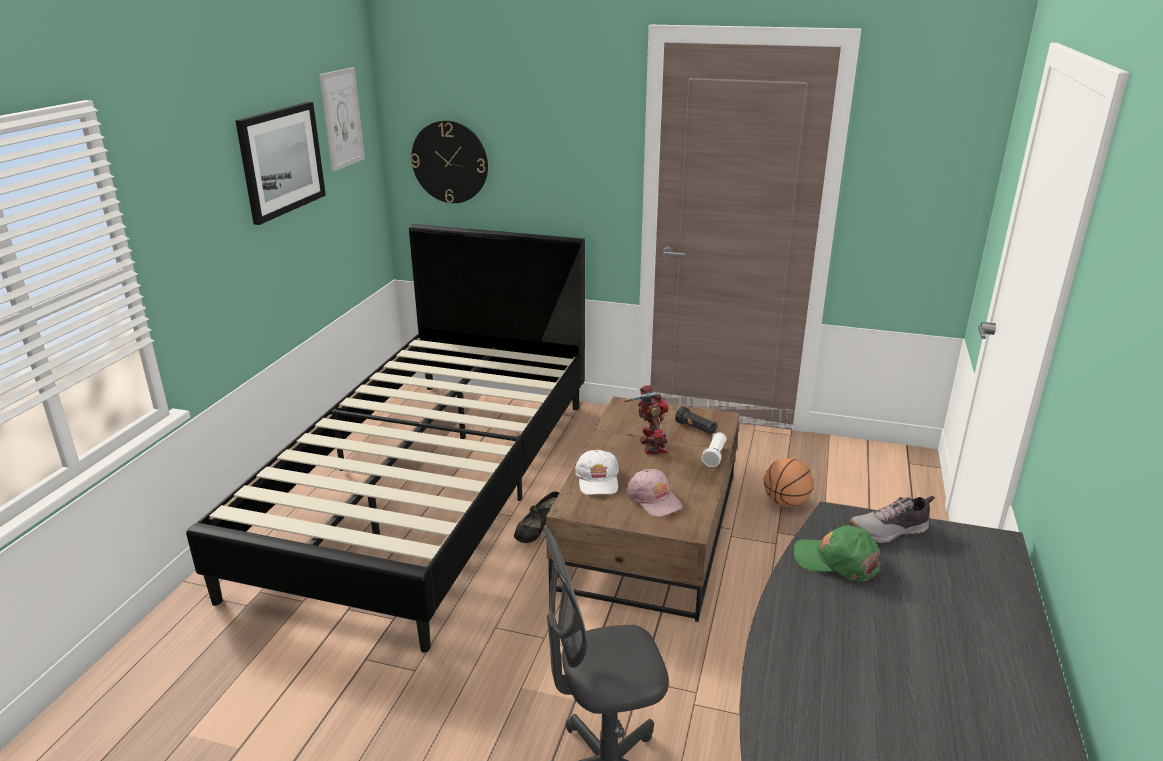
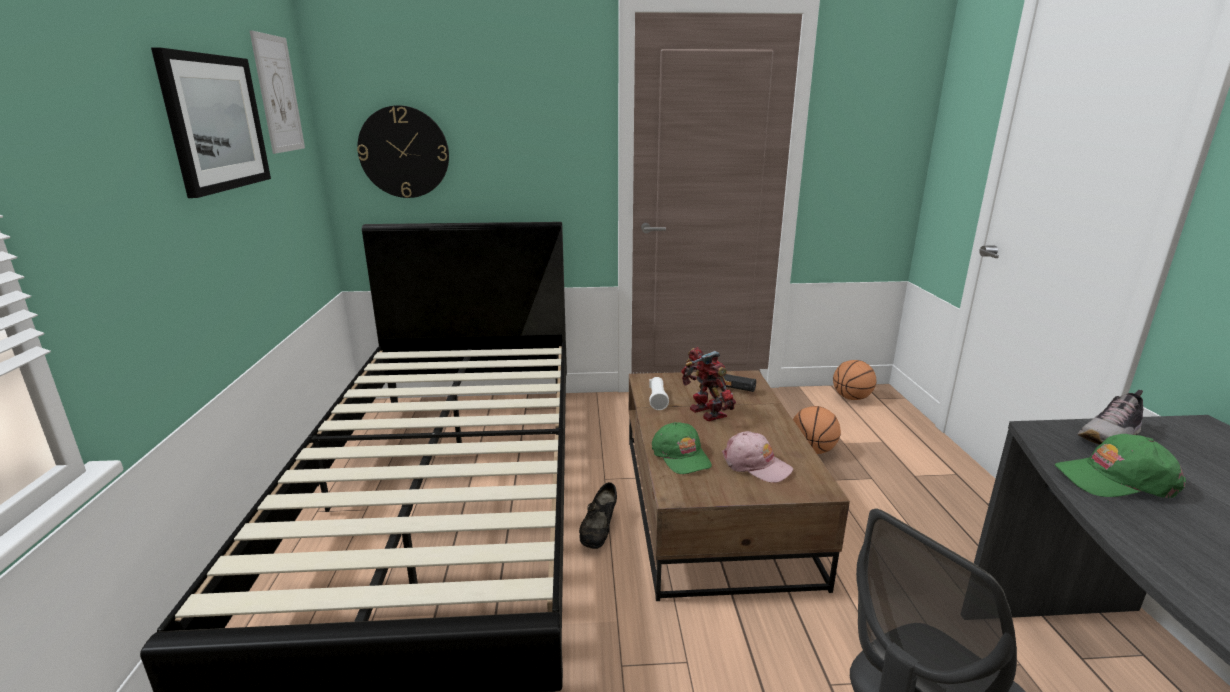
camera: 20 degrees left, 5 degrees down
white cap [575,450,619,495] -> green cap [652,422,712,474]
white flashlight [702,432,727,467] -> white flashlight moved to [649,377,669,410]
none -> basketball [833,360,876,400]

